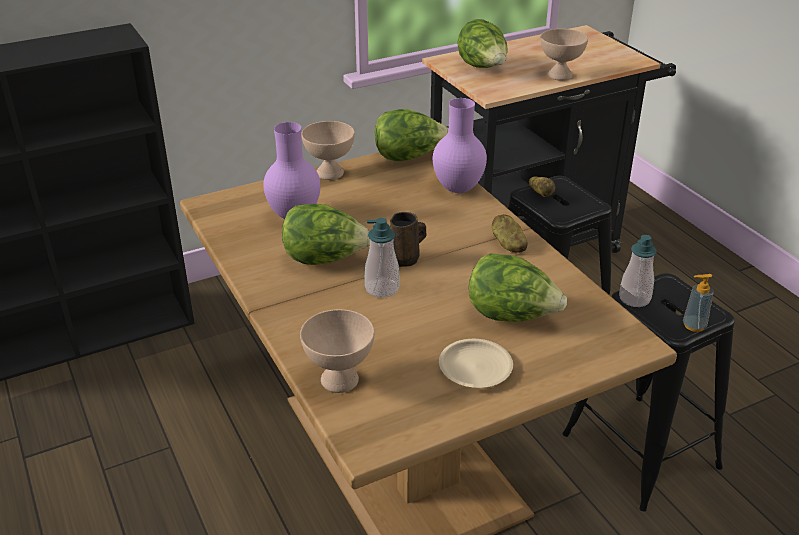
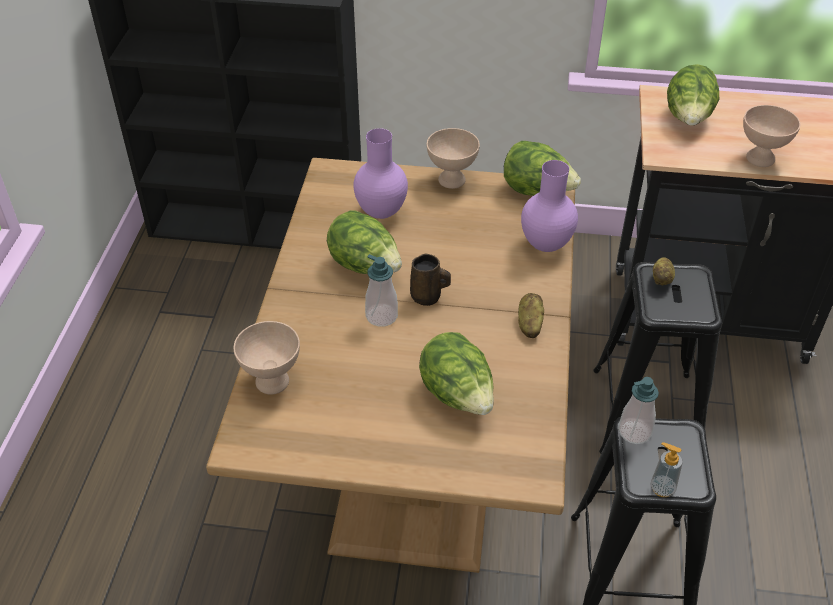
camera: 35 degrees right, 10 degrees up
beige plate [439,339,513,388] -> none

